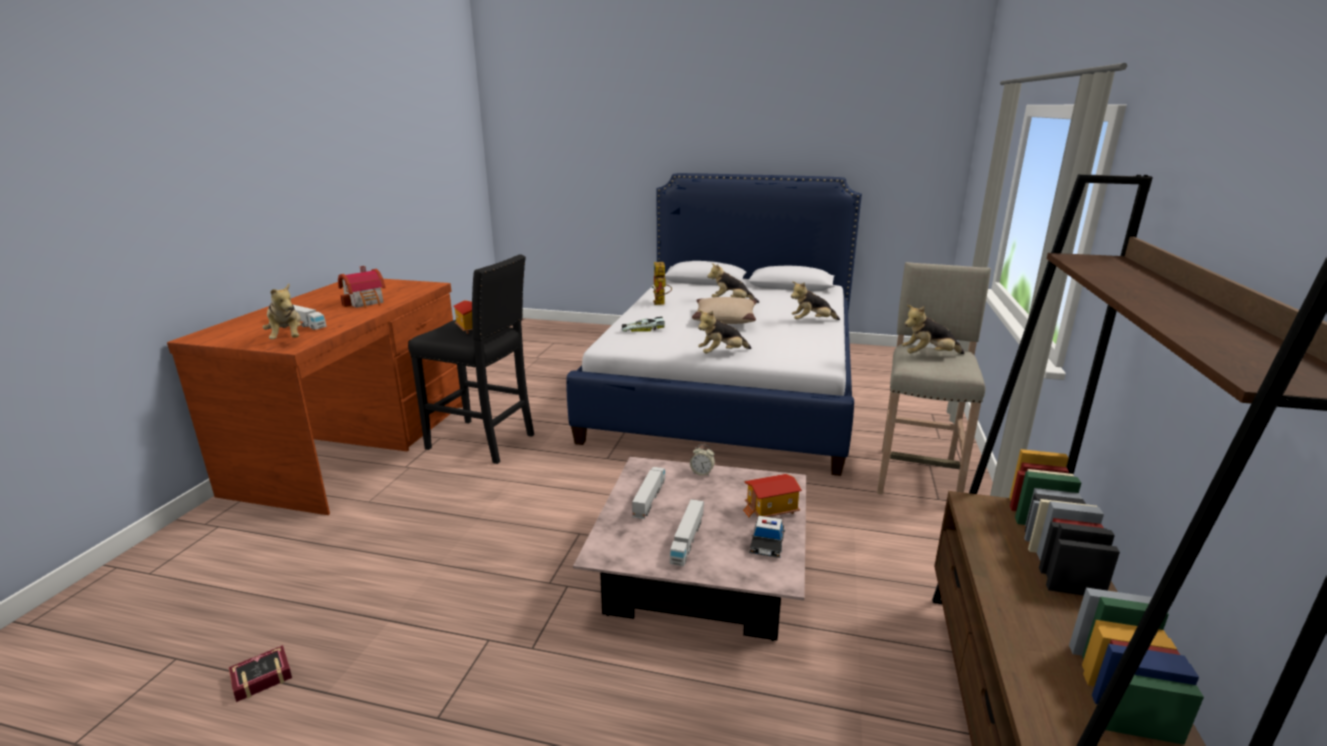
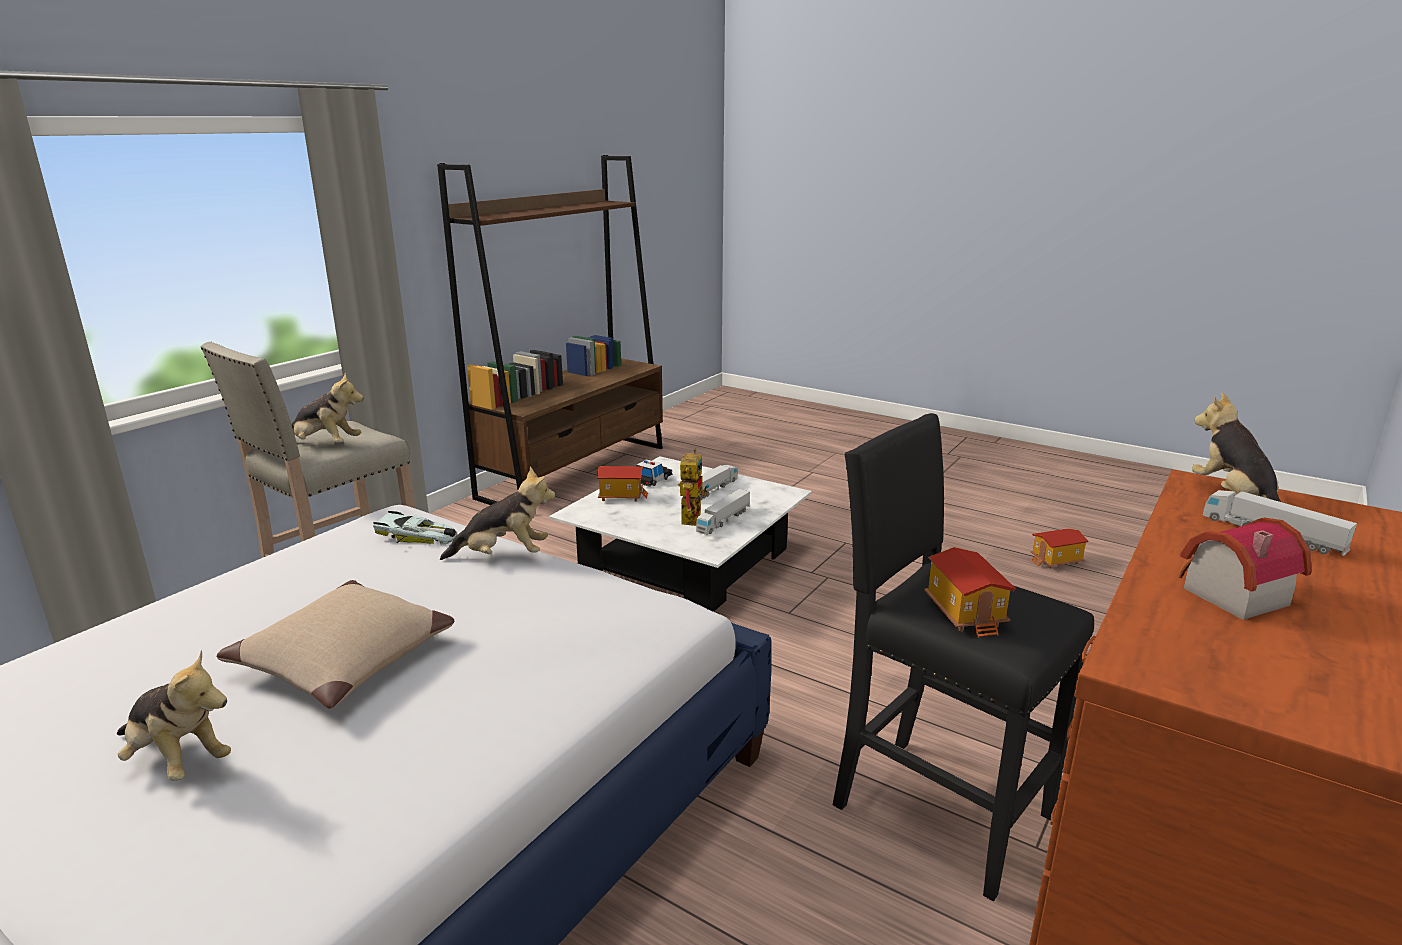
camera: 160 degrees left, 0 degrees up
book [228,645,292,702] -> toy house [1030,528,1088,569]
pink coffee table [573,457,806,641] -> white coffee table [549,456,812,612]
toy car [621,317,665,332] -> toy car moved to [373,511,458,544]
toy robot [652,262,672,305] -> toy robot moved to [678,448,709,526]
alarm clock [690,444,715,476] -> none
plush toy [791,281,840,320] -> none

